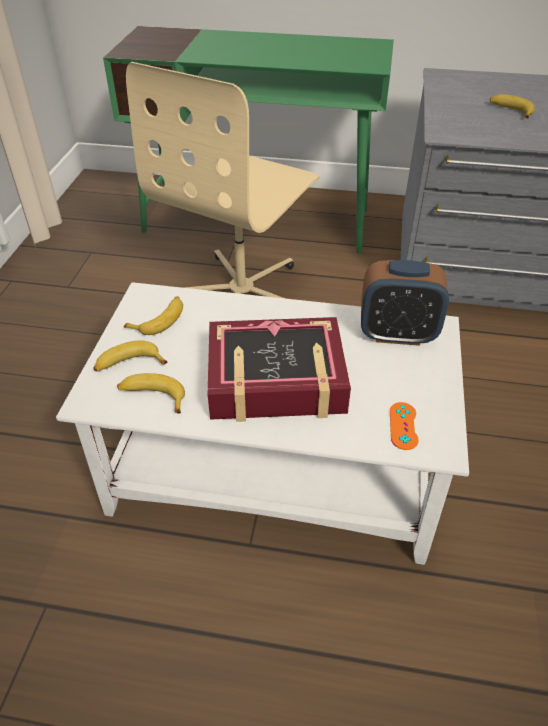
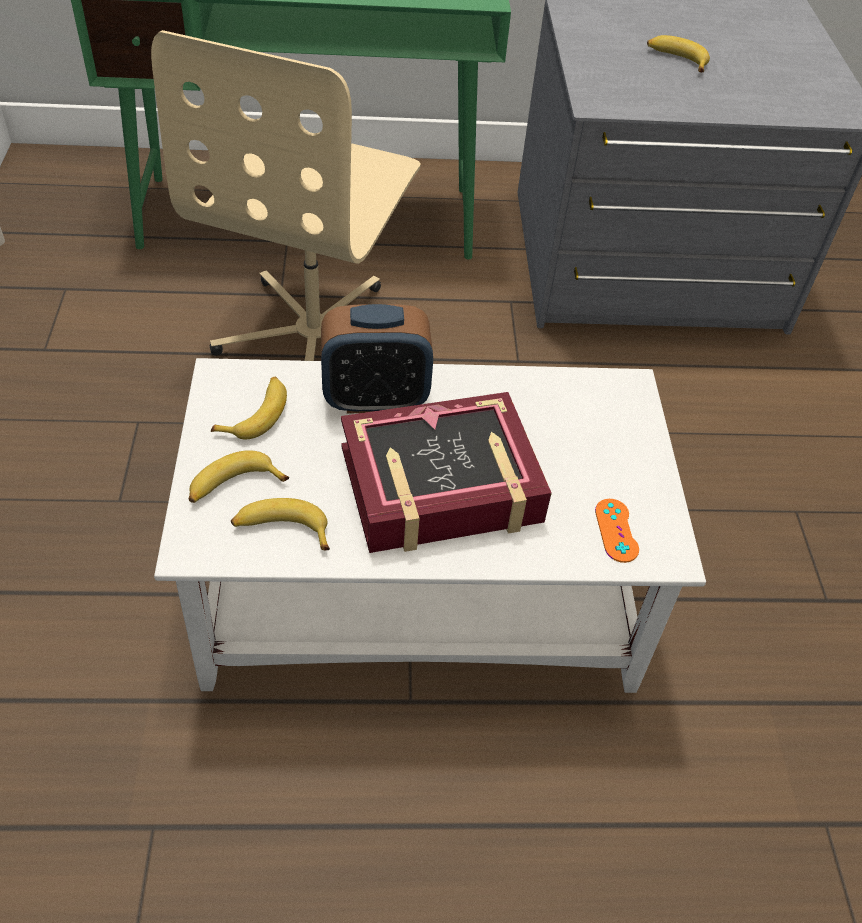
camera: 15 degrees left, 5 degrees up
alarm clock [361,260,449,346] -> alarm clock moved to [321,304,433,413]

